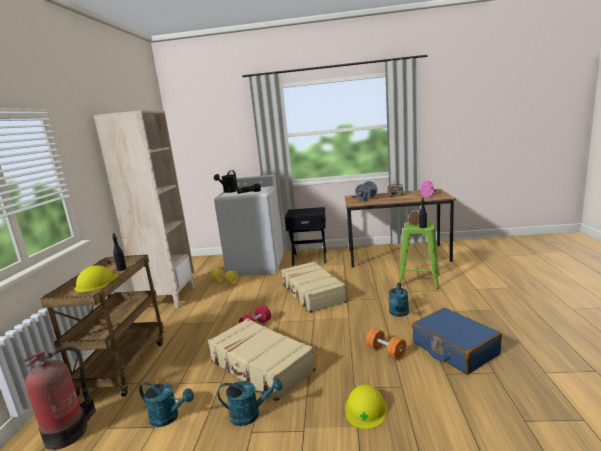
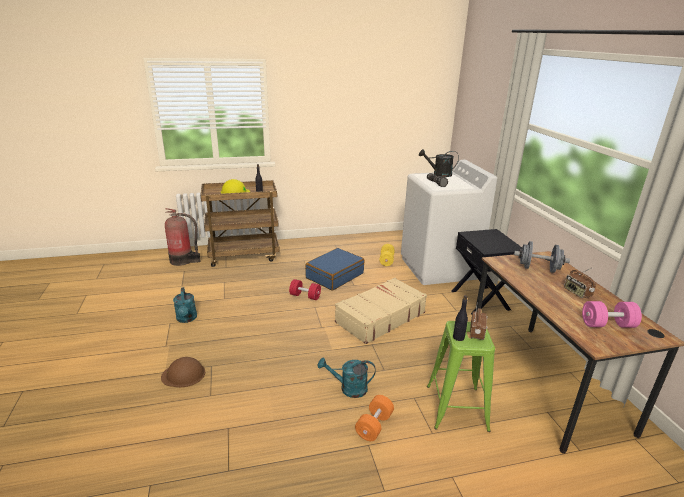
camera: 70 degrees right, 10 degrees up
beige bookcase [93,110,195,308] -> none
turquoise watering can [139,382,194,427] -> none
beige suitcase [208,318,315,401] -> none
yellow hard hat [345,385,387,429] -> brown hard hat [161,357,205,387]
orange dumbbell [366,328,406,360] -> orange dumbbell moved to [355,395,394,441]
blue suitcase [412,308,502,374] -> blue suitcase moved to [305,248,364,290]

